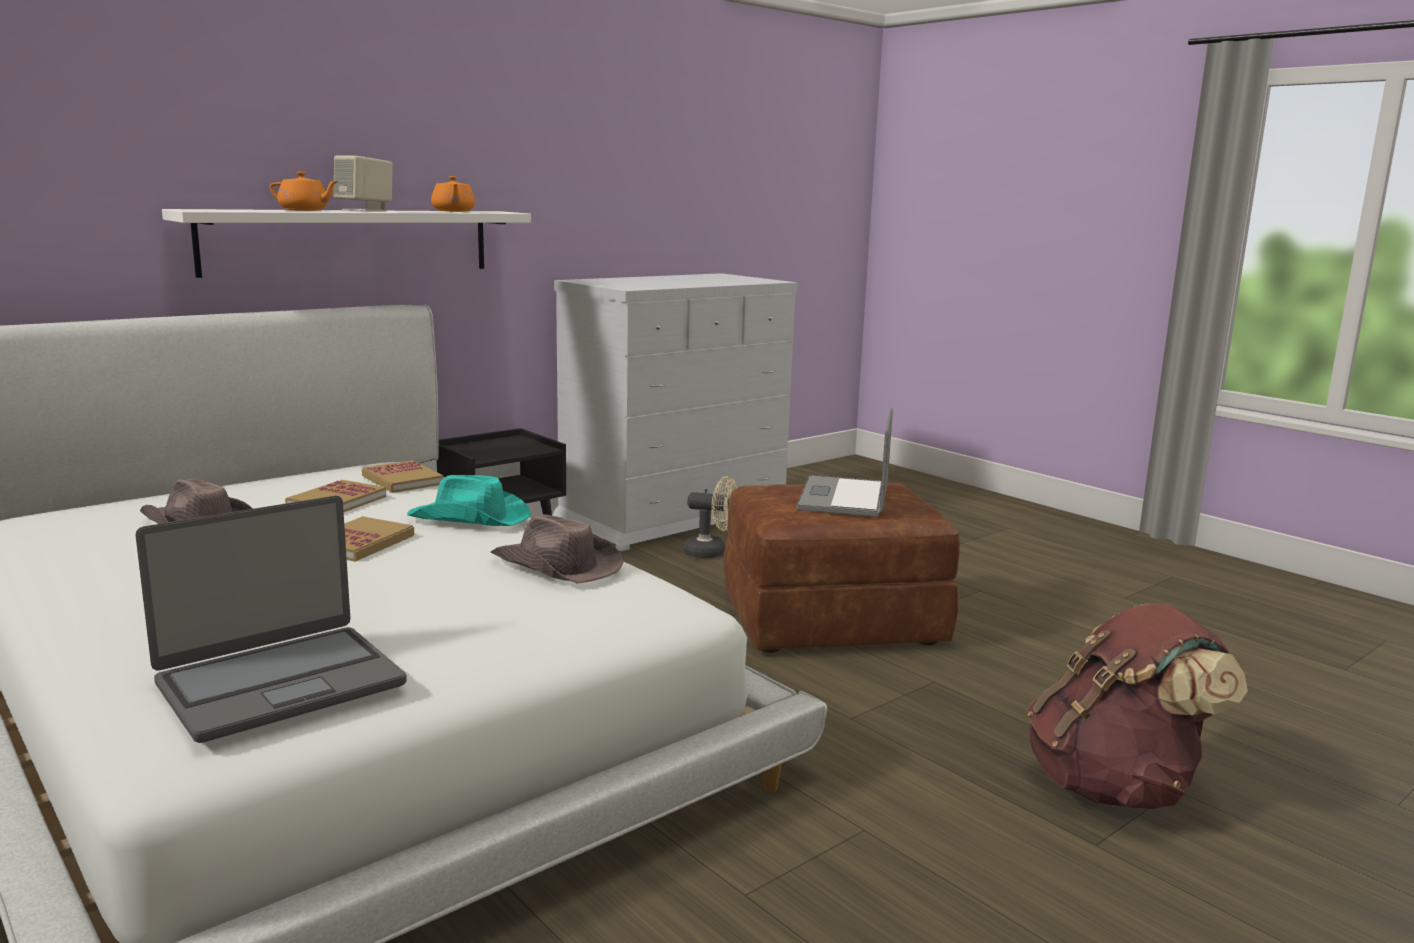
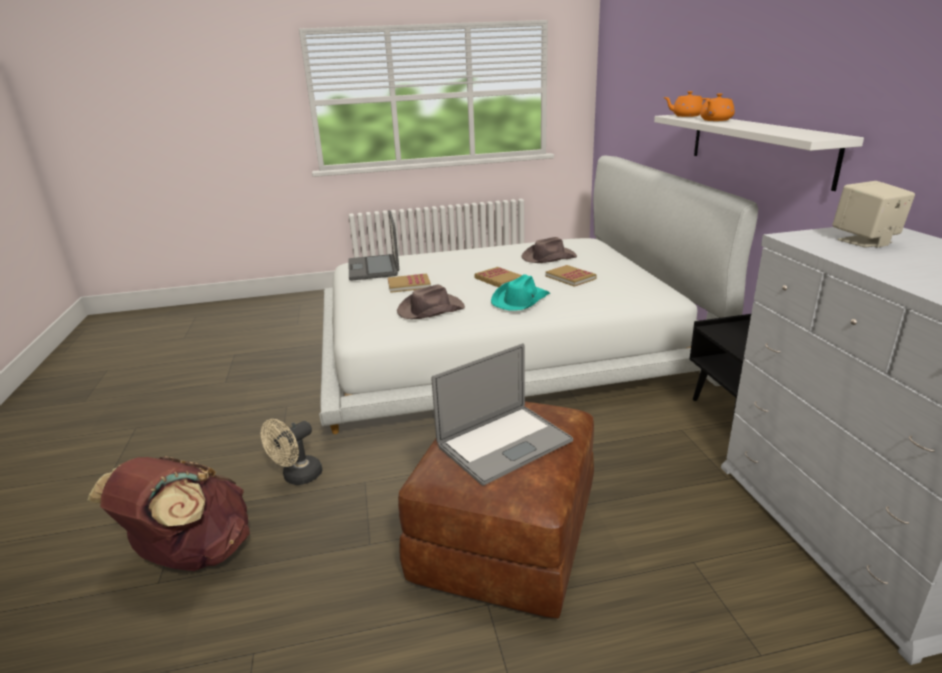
camera: 120 degrees right, 10 degrees up
beige speaker [334,156,393,212] -> beige speaker moved to [832,181,915,248]
book [362,460,443,493] -> book moved to [388,274,431,293]
orange teapot [431,176,475,212] -> orange teapot moved to [663,91,711,117]
beige fan [684,476,737,558] -> beige fan moved to [261,419,322,485]
laptop [796,407,893,517] -> laptop turned 105 degrees clockwise [432,343,573,486]

